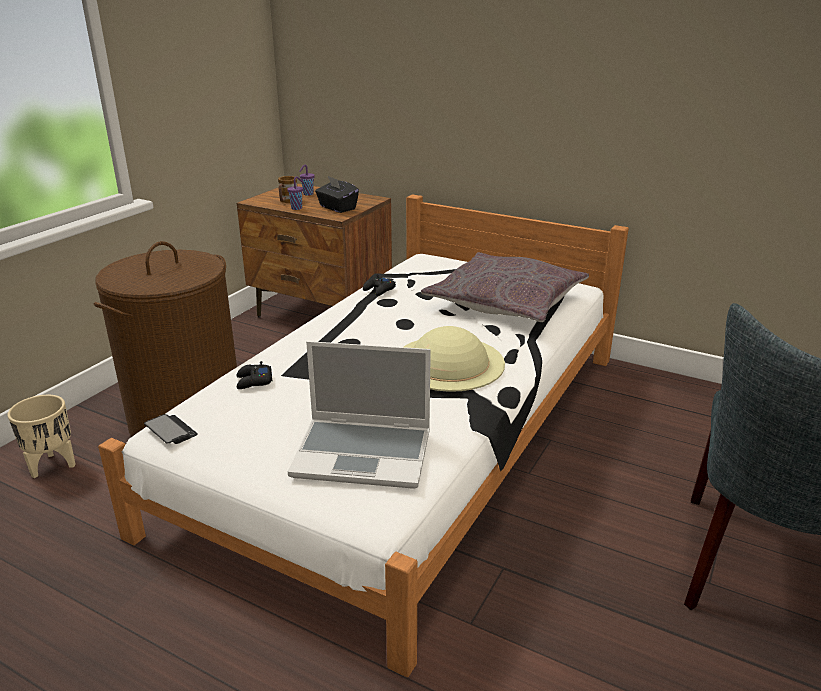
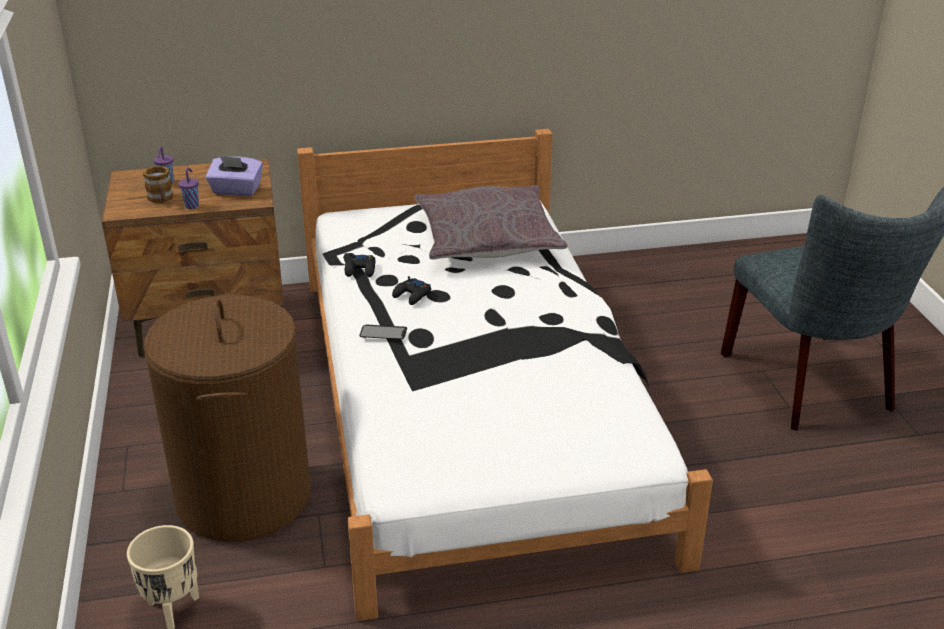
camera: 40 degrees left, 5 degrees up
phone [144,414,198,444] -> phone moved to [359,325,407,340]
black game controller [237,361,272,389] -> black game controller moved to [392,276,431,305]
laptop [288,341,431,489] -> none
black tissue box [315,176,359,213] -> purple tissue box [205,156,263,196]
beige hat [404,326,505,392] -> none

